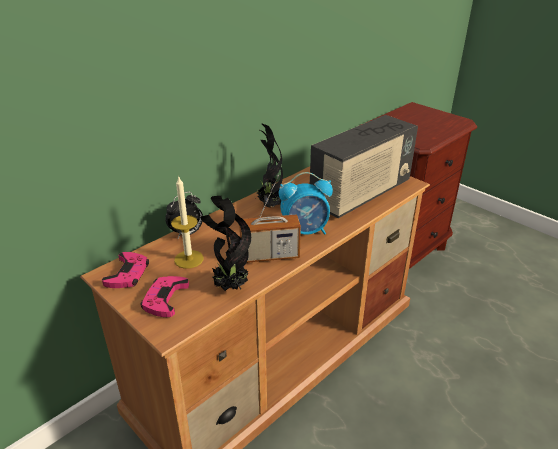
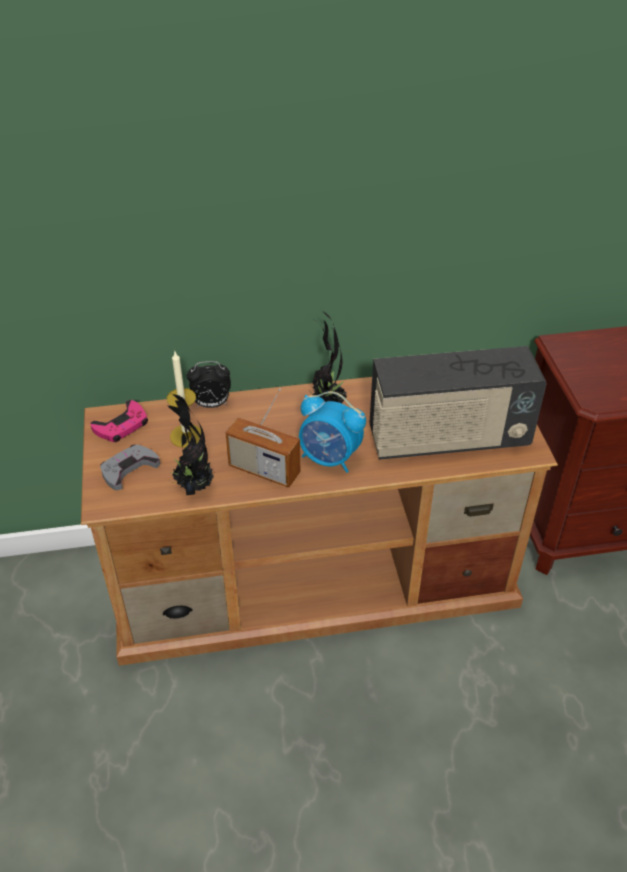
camera: 35 degrees right, 10 degrees up
pink game controller [141,276,189,317] -> grey game controller [100,444,160,491]

